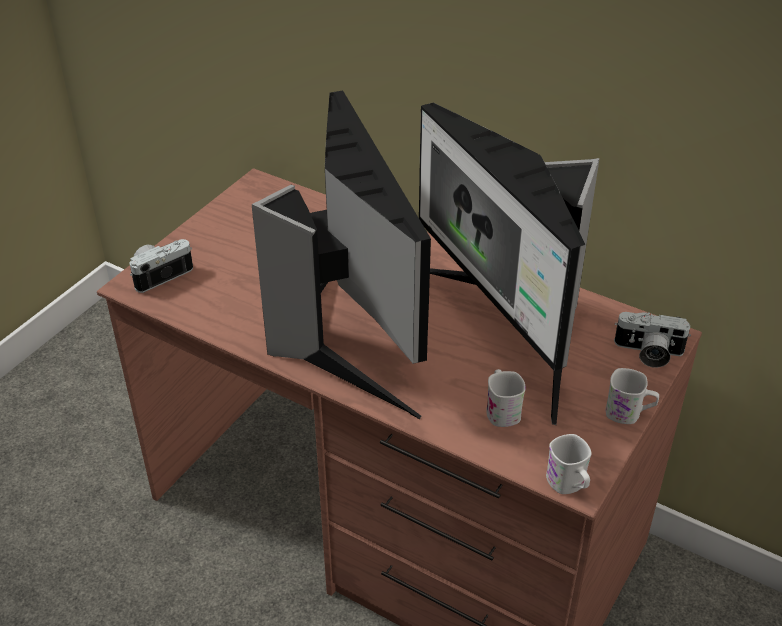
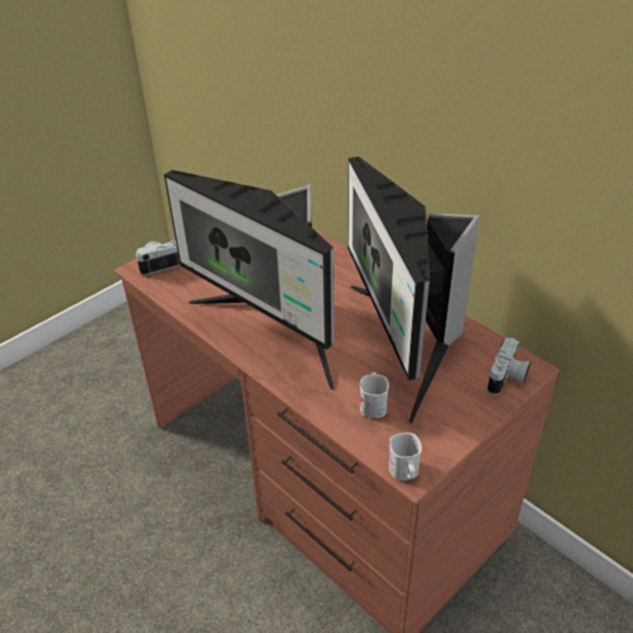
camera: 15 degrees right, 0 degrees up
monitor [252,90,431,419] -> monitor turned 135 degrees clockwise [164,170,334,390]
white mug [606,368,659,424] -> none
camera [614,312,691,368] -> camera turned 90 degrees counterclockwise [487,337,531,395]

